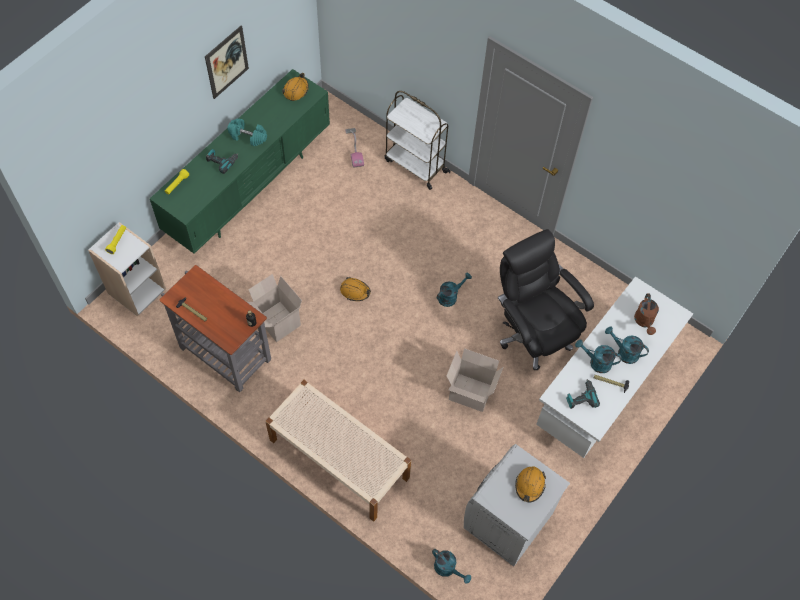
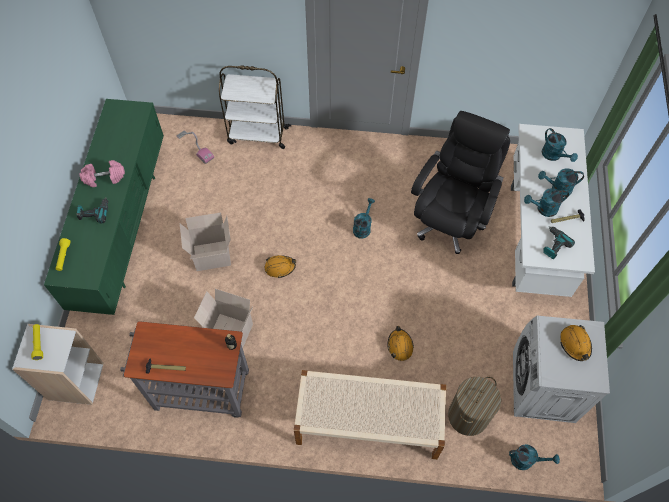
camera: 30 degrees left, 0 degrees up
picture [205,25,249,99] -> none
turquoise dumbbell [227,118,267,146] -> pink dumbbell [80,160,125,187]
orange hard hat [282,73,309,101] -> orange hard hat moved to [387,326,414,361]
cardboard box [447,348,503,412] -> cardboard box moved to [180,212,231,271]
black office chair [498,229,594,371] -> black office chair turned 90 degrees clockwise [411,111,510,254]
brown watering can [634,293,659,335] -> turquoise watering can [542,128,578,162]
none -> laundry basket [448,377,501,436]

